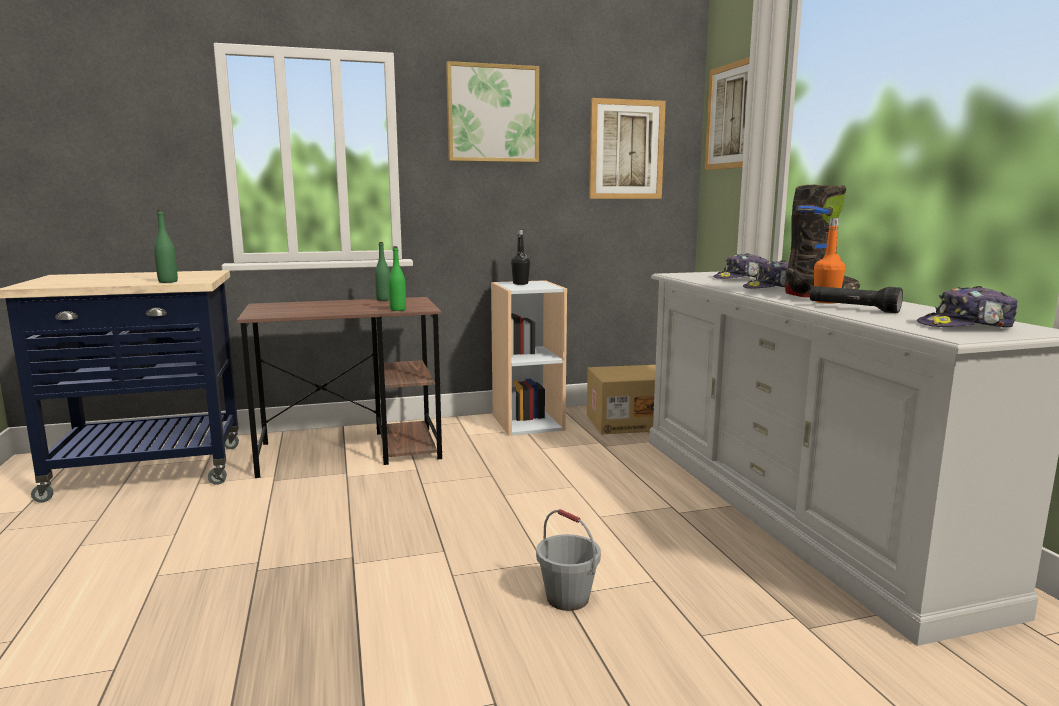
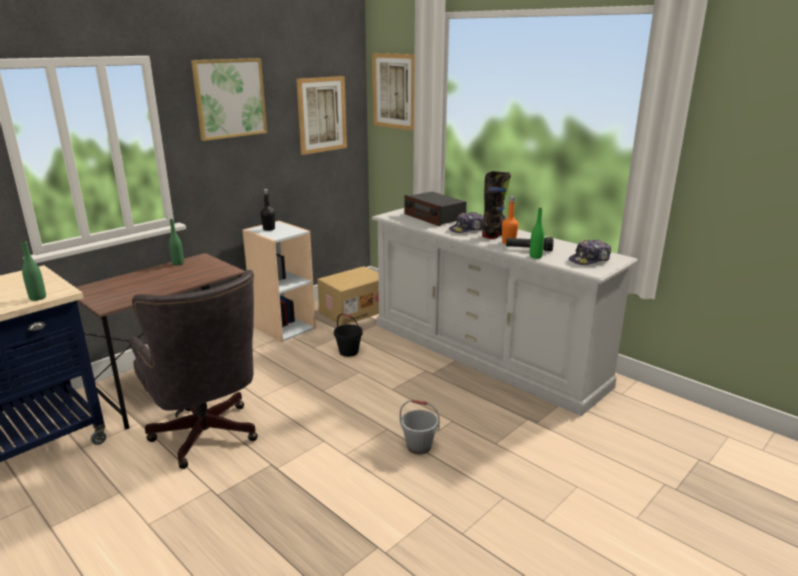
camera: 30 degrees left, 10 degrees up
green bottle [389,246,406,311] -> green bottle moved to [530,208,545,259]
cap [713,253,769,279] -> radio [405,192,467,227]
none -> grey office chair [129,270,258,469]
none -> black bucket [334,313,363,357]

